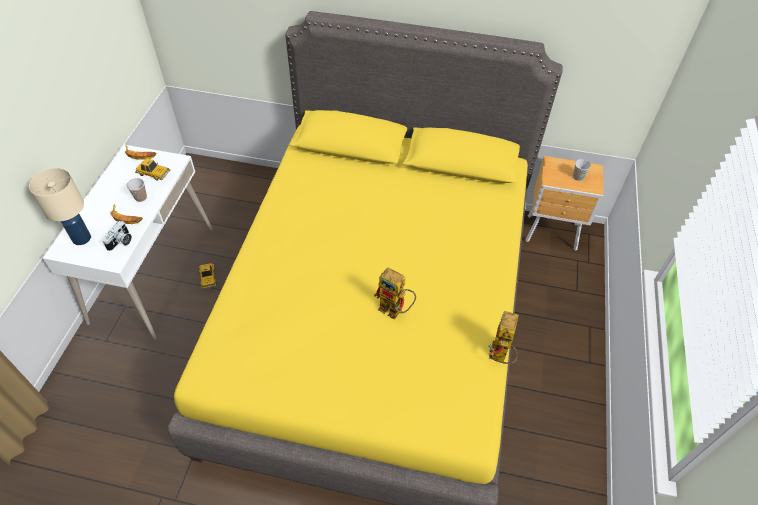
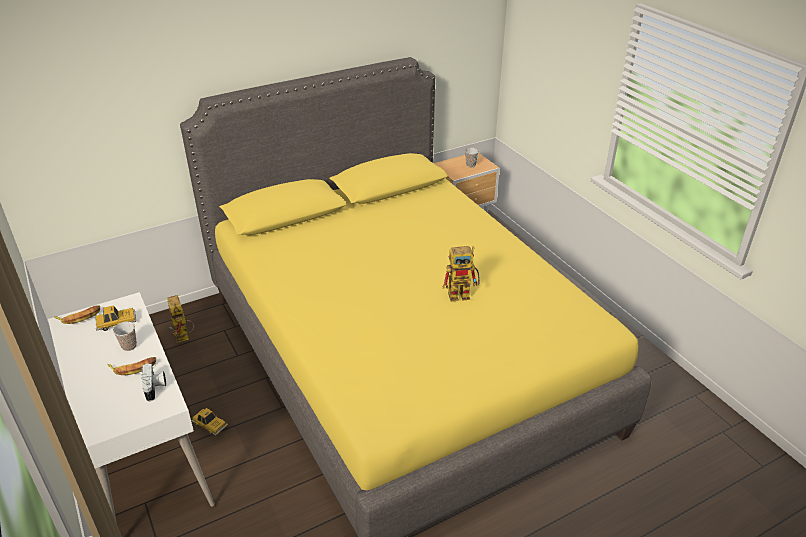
camera: 40 degrees left, 15 degrees down
beige table lamp [29,168,91,245] -> none
toy robot [488,311,518,364] -> toy robot moved to [167,295,194,343]

